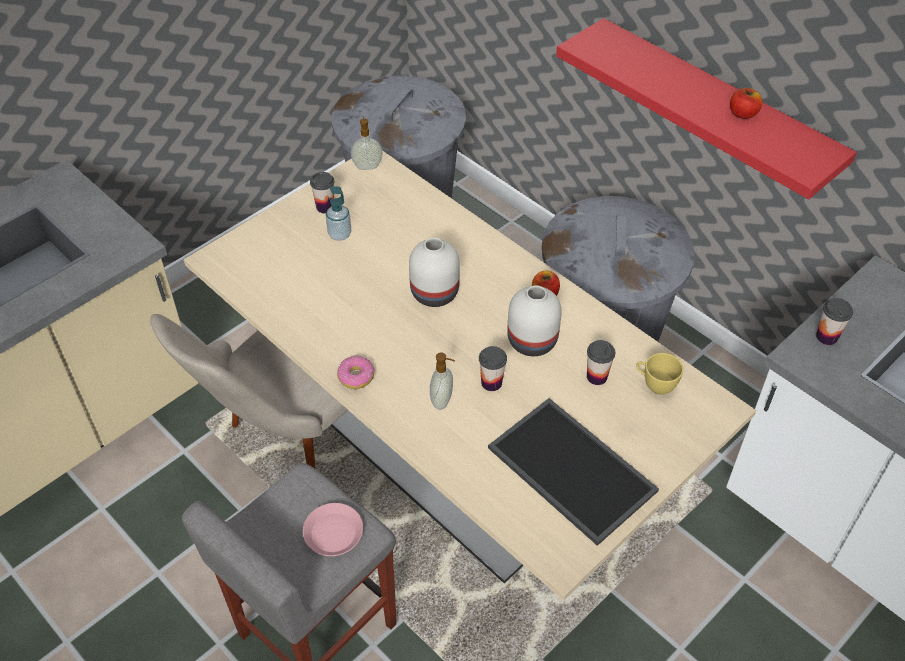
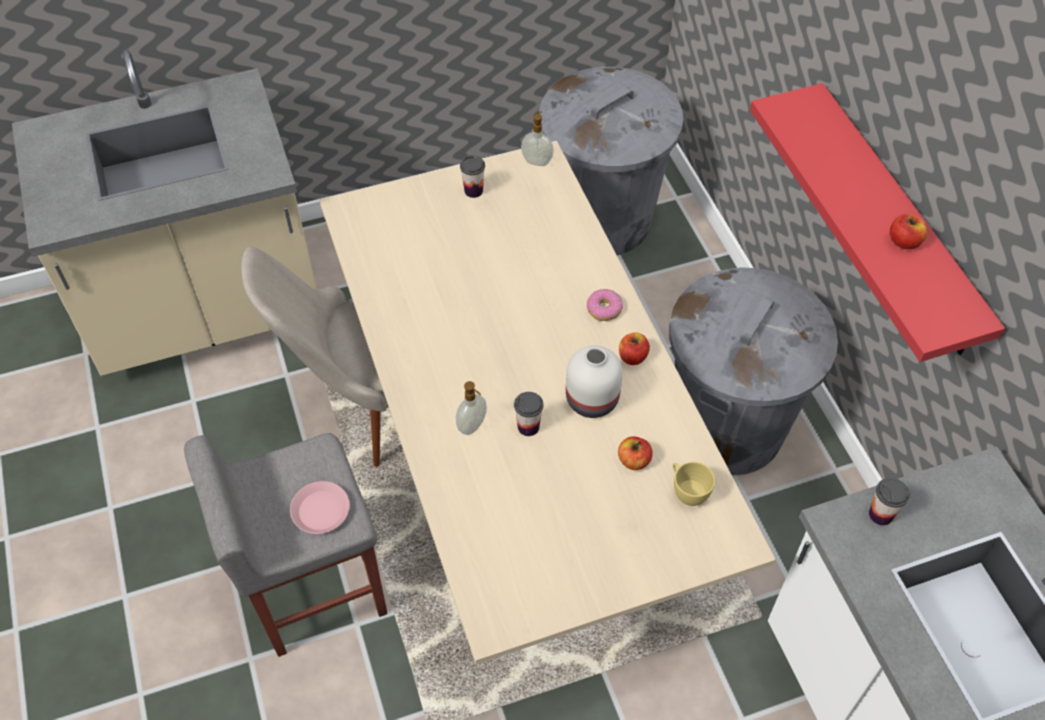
camera: 25 degrees right, 5 degrees up
soap dispenser [326,186,351,241] -> none
donut [337,356,374,389] -> donut moved to [587,289,623,321]
white vase [409,237,460,307] -> none
tray [488,398,659,546] -> none
cup [587,340,615,385] -> apple [618,436,653,470]

